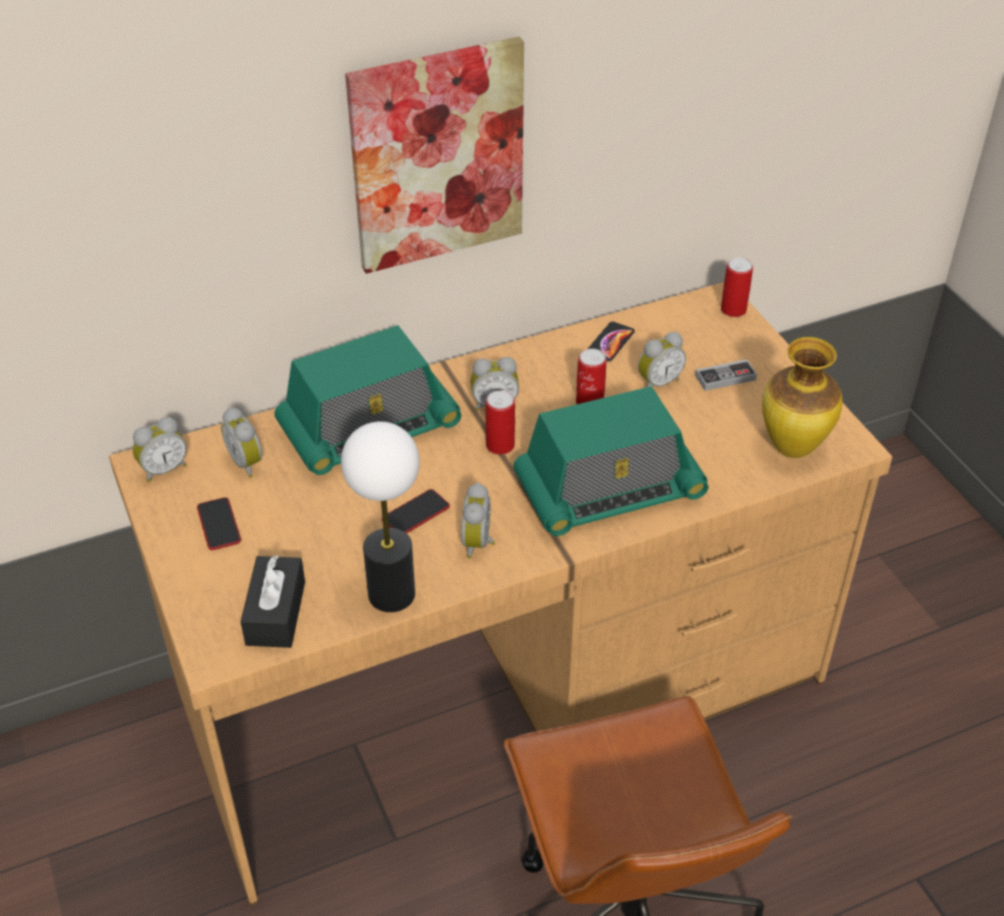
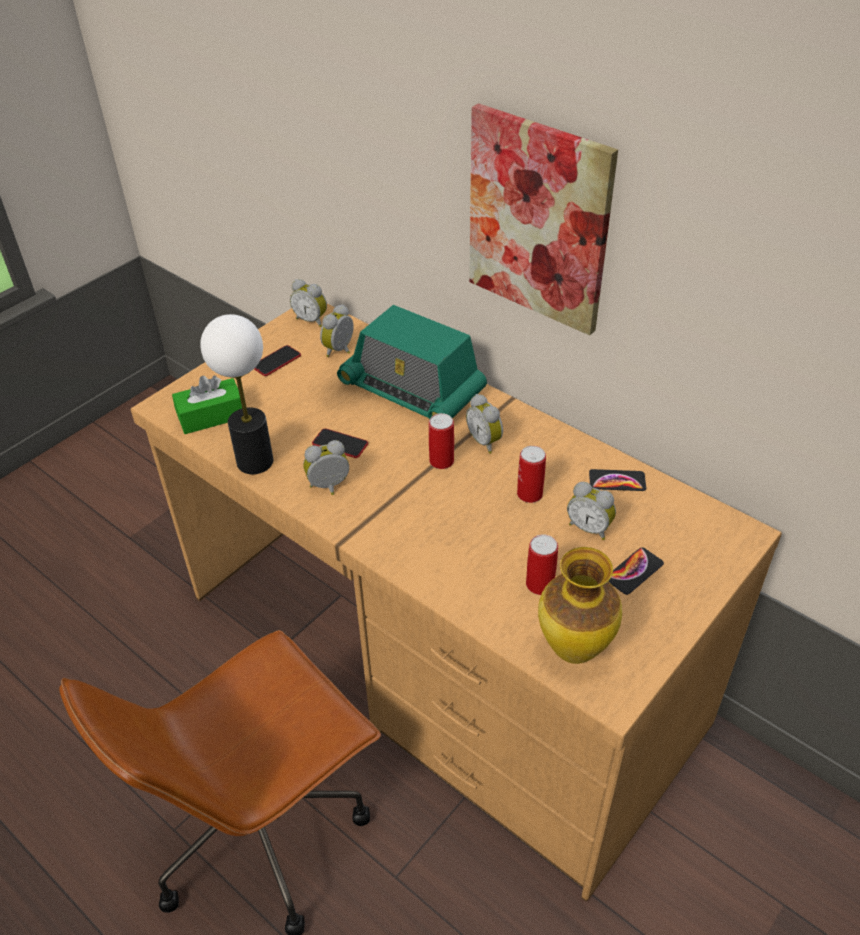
camera: 65 degrees right, 0 degrees up
black tissue box [241,555,305,648] -> green tissue box [172,375,242,434]
radio [513,386,708,536] -> none
game controller [695,359,757,391] -> phone [608,547,664,595]
can [721,257,753,317] -> can moved to [526,534,558,595]

